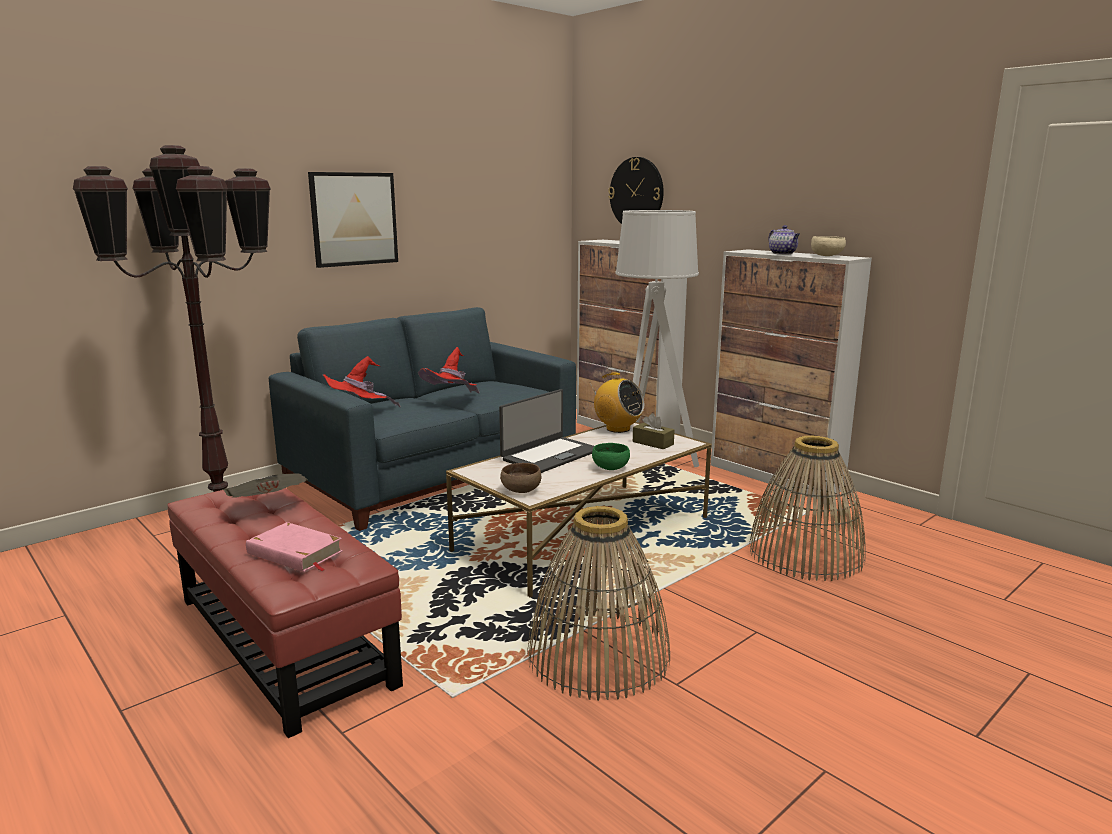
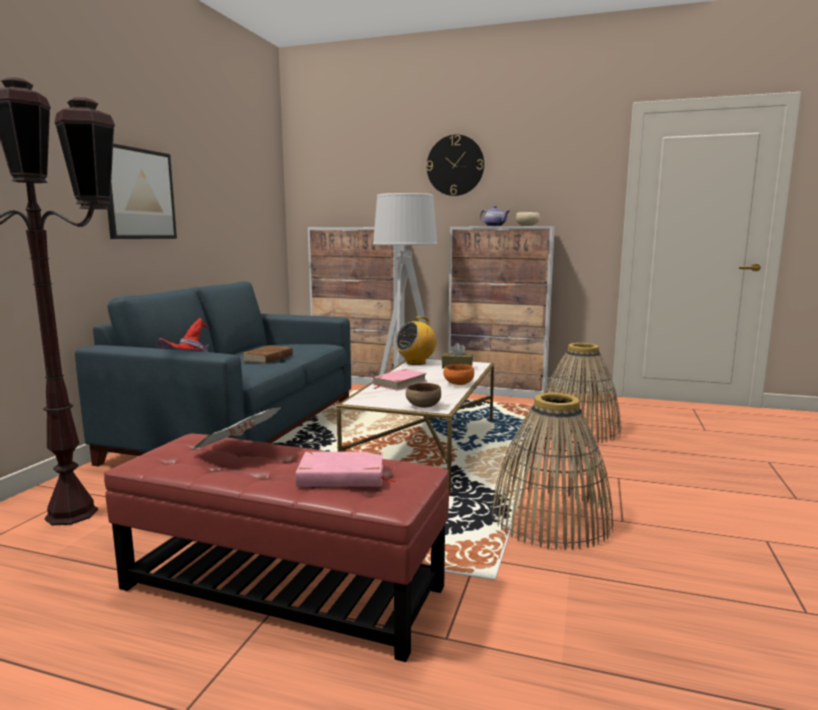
camera: 30 degrees left, 5 degrees down
red hat [418,347,480,393] -> brown book [242,345,293,363]
laptop [499,389,594,473] -> pink book [373,369,427,391]
radio [590,372,644,433] -> radio turned 135 degrees clockwise [396,316,436,365]
green bowl [592,443,630,470] -> orange bowl [443,364,474,385]
wall clock [608,157,664,224] -> wall clock moved to [427,134,484,196]

